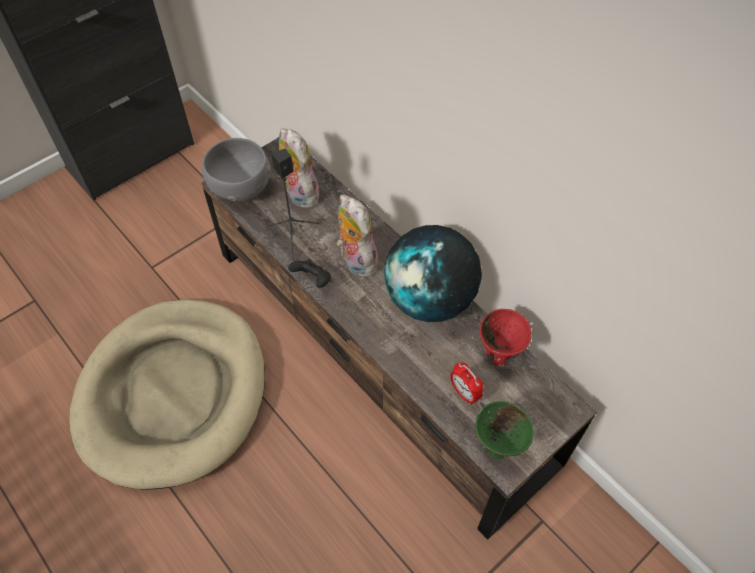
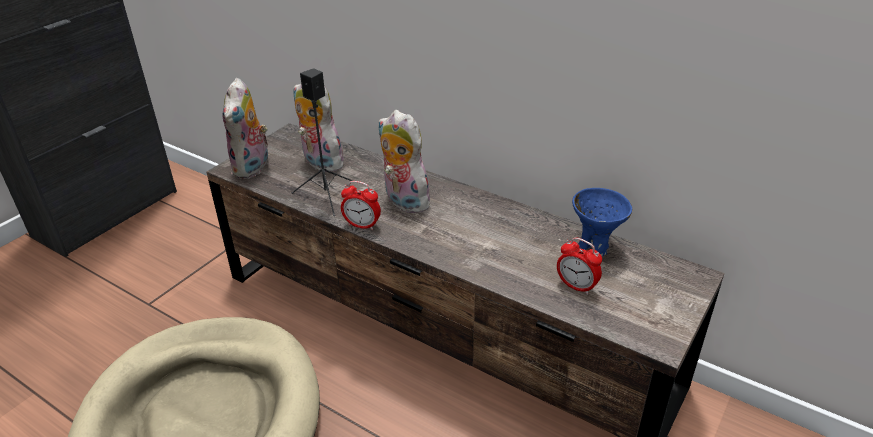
camera: 15 degrees left, 20 degrees down
grey bowl [202,138,271,201] -> plush toy [222,78,268,179]
black game controller [288,259,331,288] -> alarm clock [341,181,381,230]
globe [384,225,482,322] -> none
green bowl [475,401,534,460] -> none
red bowl [480,309,532,366] -> blue bowl [572,188,632,256]

